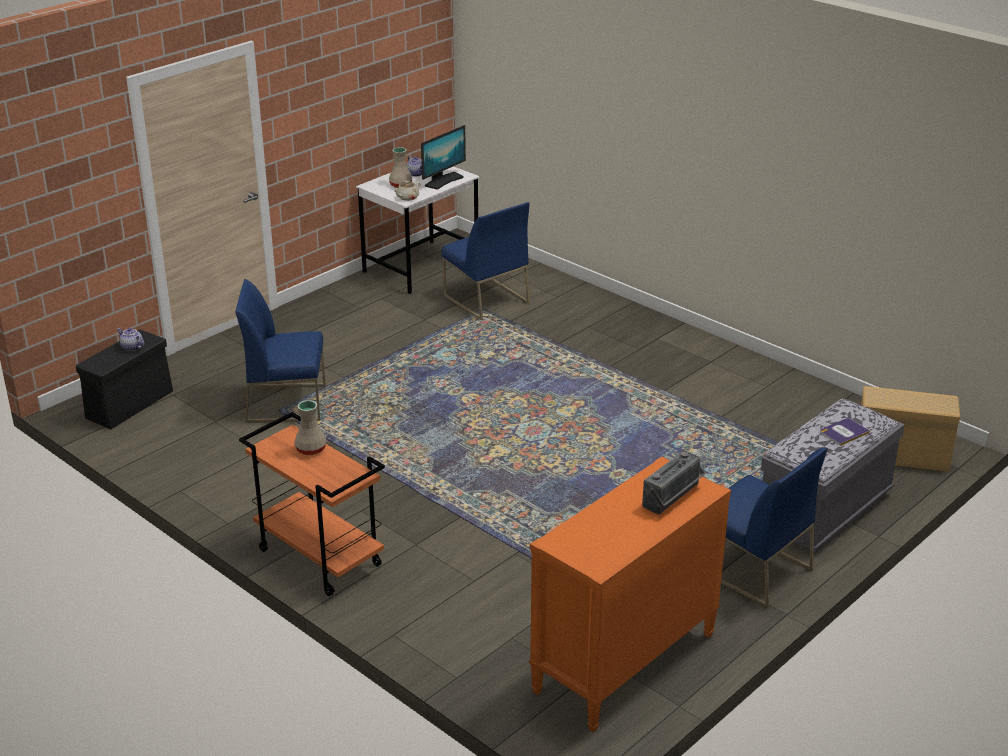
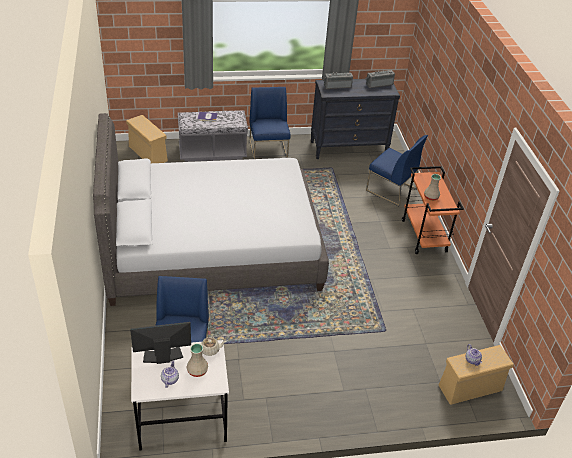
camera: 145 degrees left, 10 degrees up
black storage box [76,329,173,429] -> beige storage box [439,345,514,405]
blue chair [235,279,326,423] -> blue chair moved to [366,135,428,207]
orange dresser [529,456,731,733] -> black dresser [311,79,400,159]
none -> grey bed [93,113,329,306]
none -> radio [365,70,395,88]

